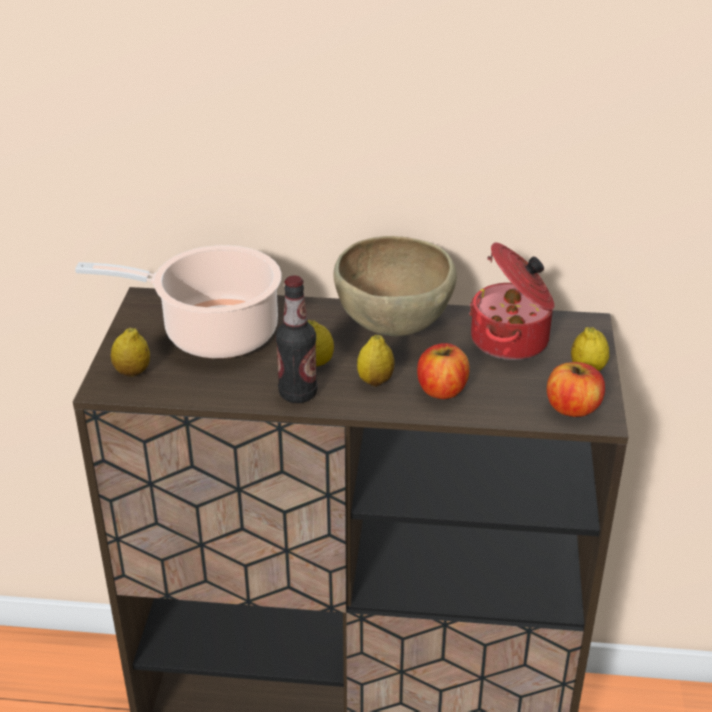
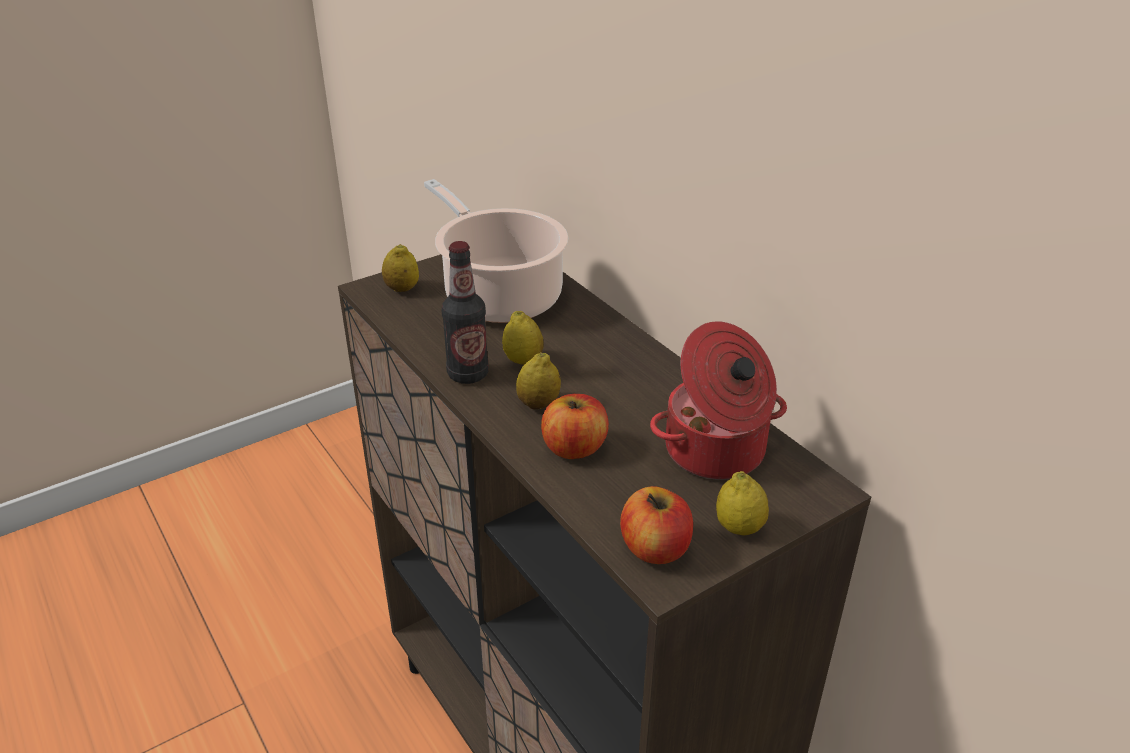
camera: 50 degrees right, 0 degrees up
brown bowl [333,236,457,336] -> none

